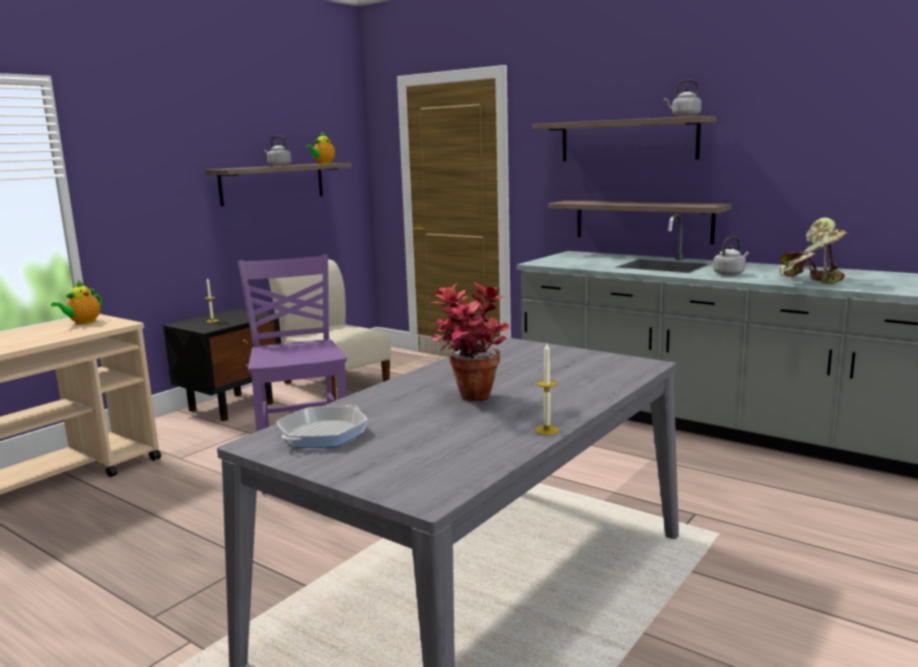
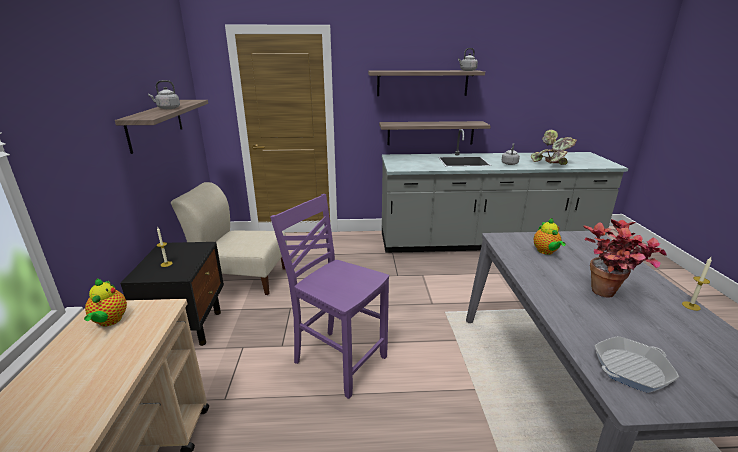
camera: 40 degrees left, 10 degrees up
frying pan [276,405,368,448] -> frying pan turned 75 degrees clockwise [594,336,679,393]
teapot [306,132,335,164] -> teapot moved to [534,218,566,255]

